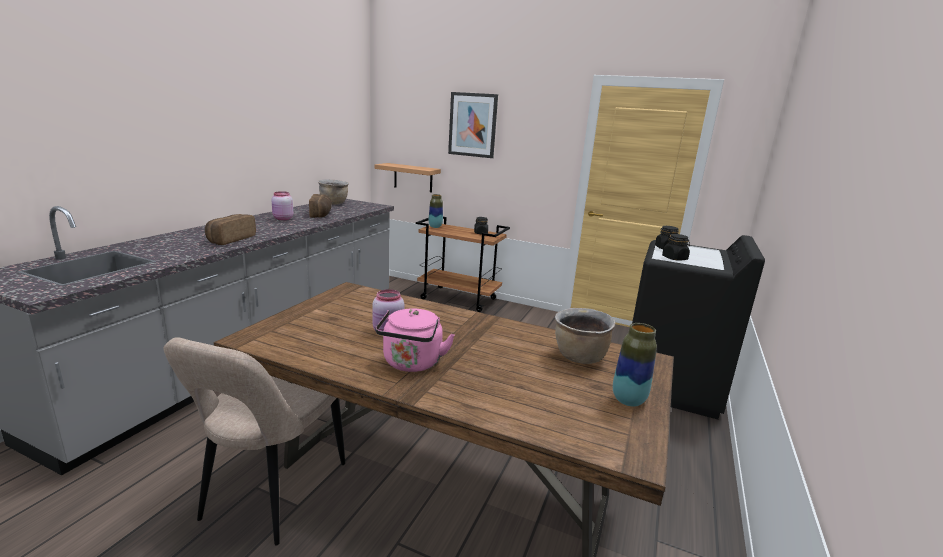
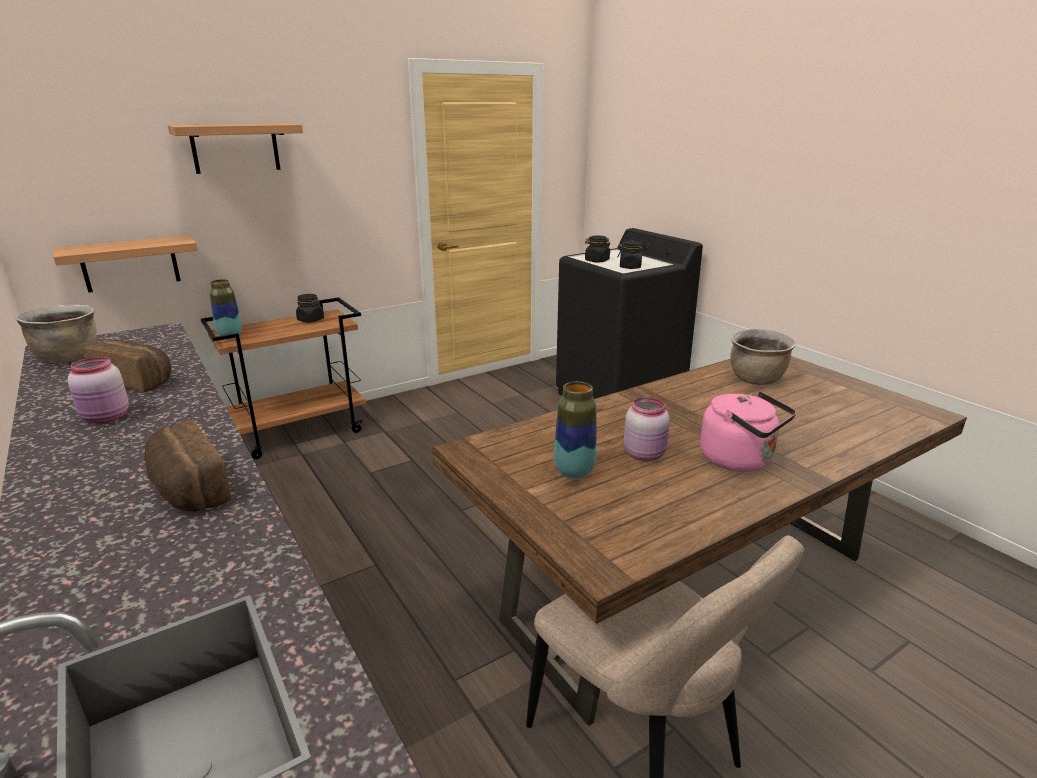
camera: 55 degrees left, 5 degrees up
picture [448,92,498,158] -> shelf [168,123,303,174]
vase [613,323,657,407] -> vase moved to [554,381,597,479]

